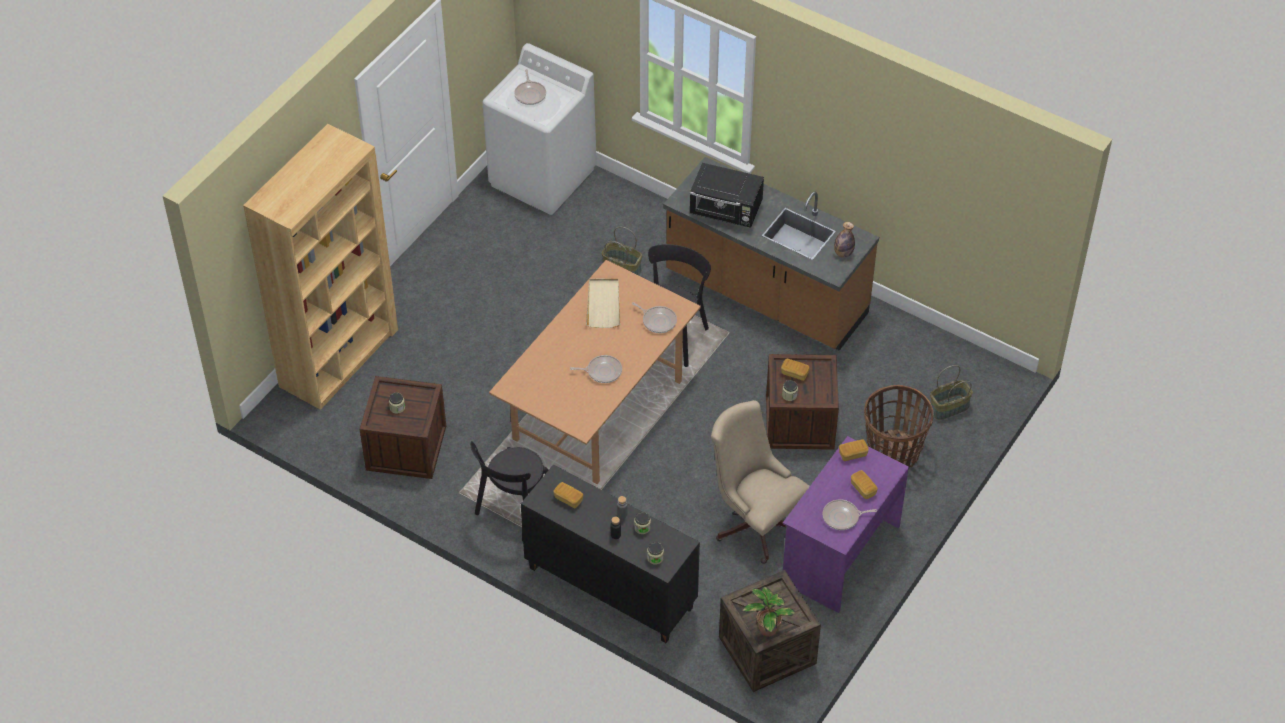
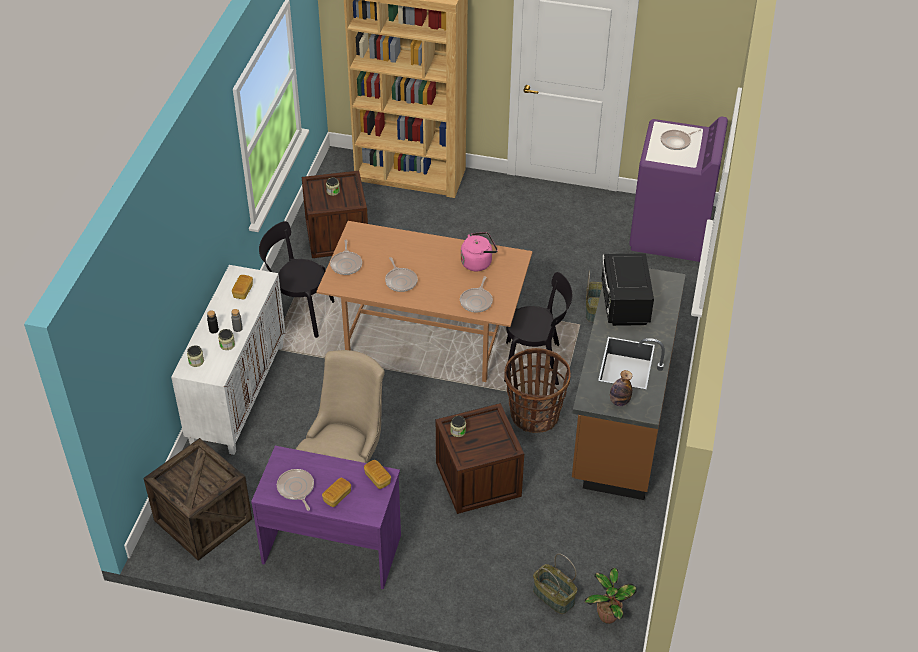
camera: 70 degrees right, 5 degrees down
white washing machine [483,43,597,215] -> purple washing machine [629,116,728,262]
black cabinet [521,464,700,643] -> white cabinet [171,265,286,455]
beige tray [586,279,620,328] -> pink kettle [461,232,498,271]
potted plant [742,587,795,637] -> potted plant moved to [585,568,637,624]
bread [781,359,810,381] -> none
basket [864,385,933,468] -> basket moved to [504,348,571,433]
none -> frying pan [330,240,362,275]

